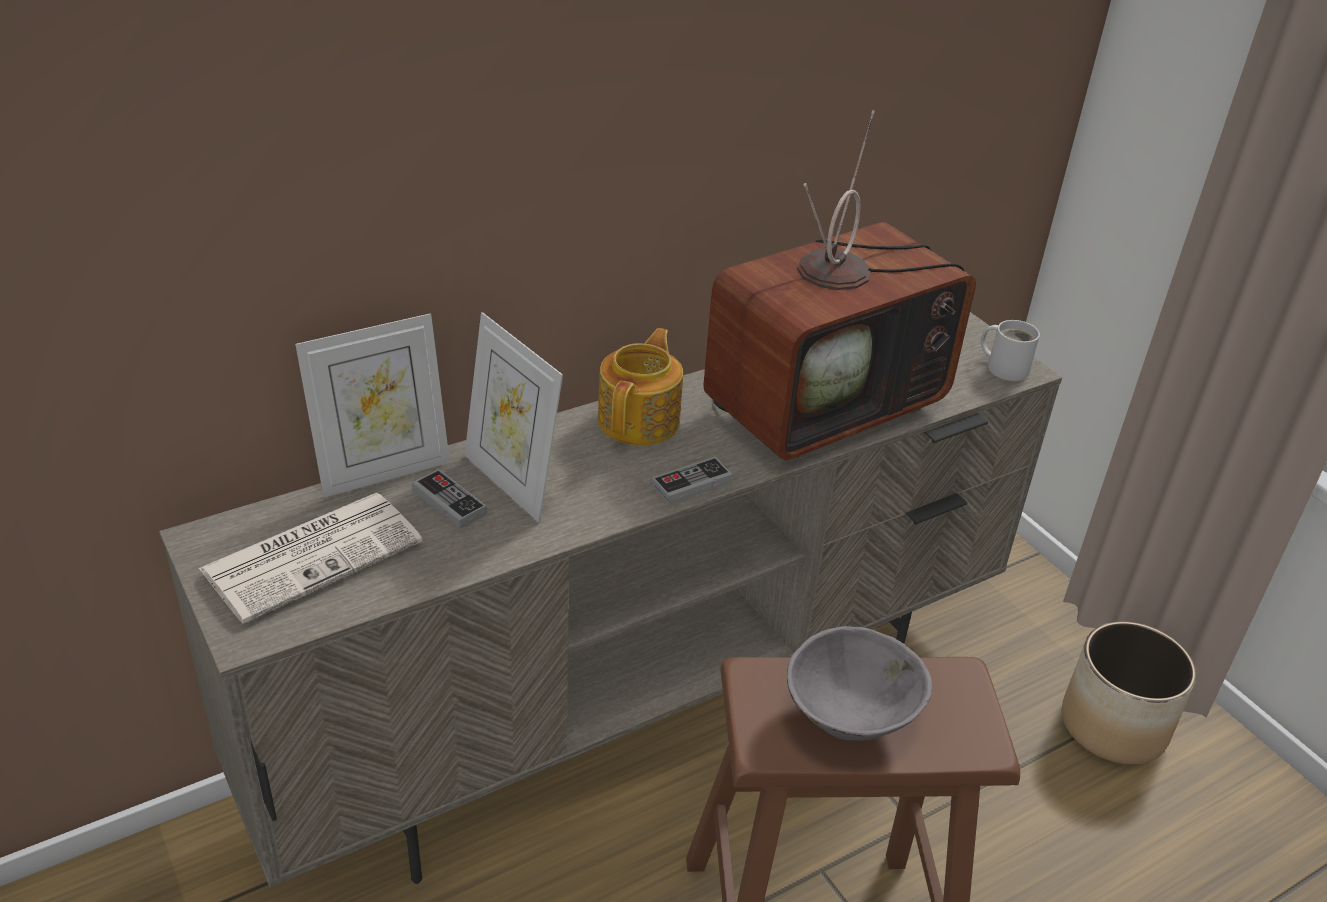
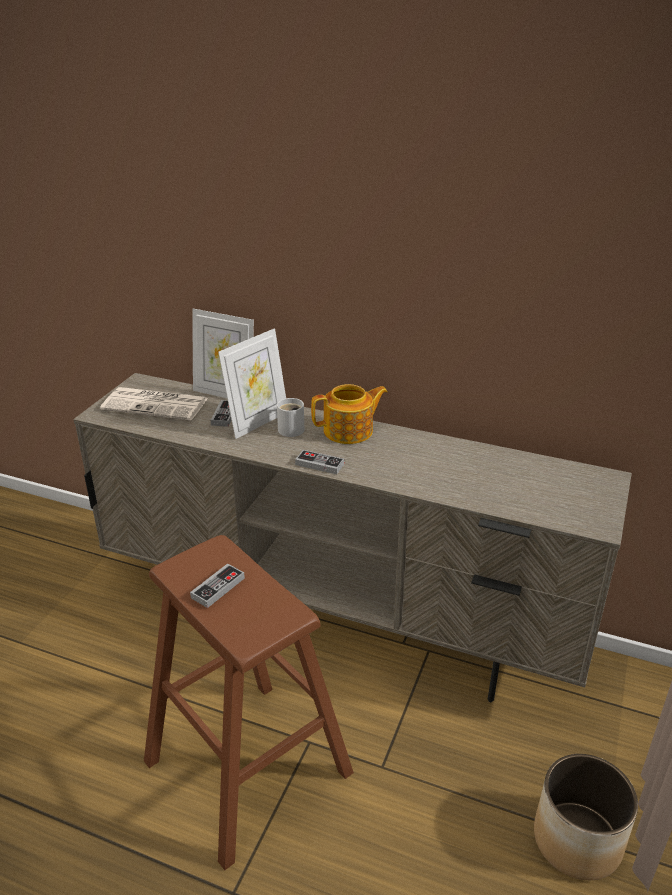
camera: 55 degrees right, 5 degrees down
picture frame [465,312,563,522] -> picture frame turned 150 degrees counterclockwise [218,328,286,439]
television [703,110,976,460] -> none
grey bowl [787,626,932,741] -> game controller [190,563,245,608]
white mug [981,320,1040,381] -> white mug moved to [277,398,304,437]

